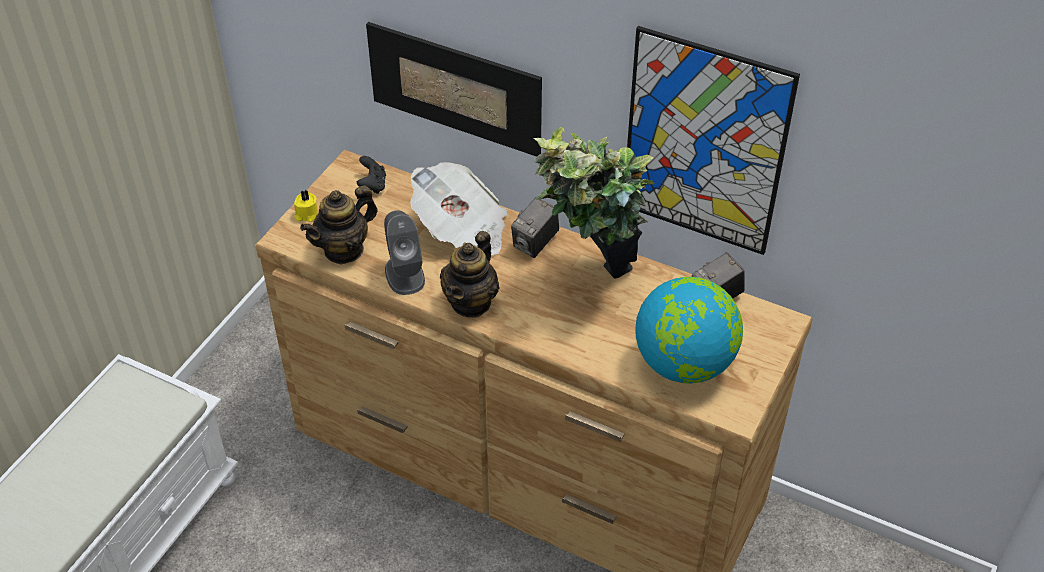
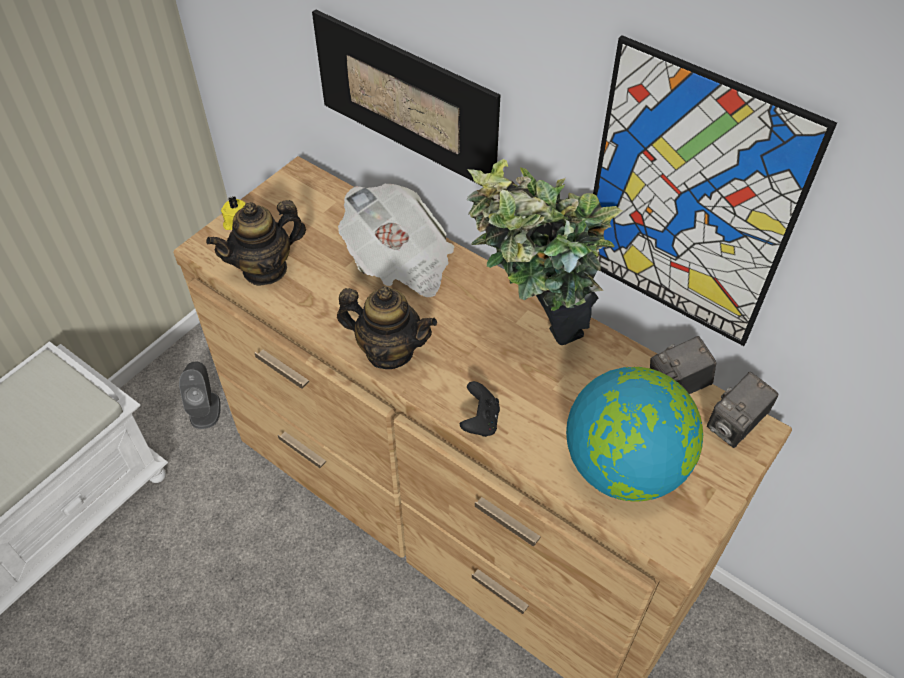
camera: 10 degrees right, 5 degrees up
black game controller [357,156,386,194] -> black game controller moved to [460,381,500,437]
grey speaker [384,211,425,295] -> grey speaker moved to [179,362,221,429]
teapot [440,231,499,318] -> teapot turned 105 degrees counterclockwise [337,286,437,369]
camera [511,197,559,258] -> camera moved to [707,372,778,448]

